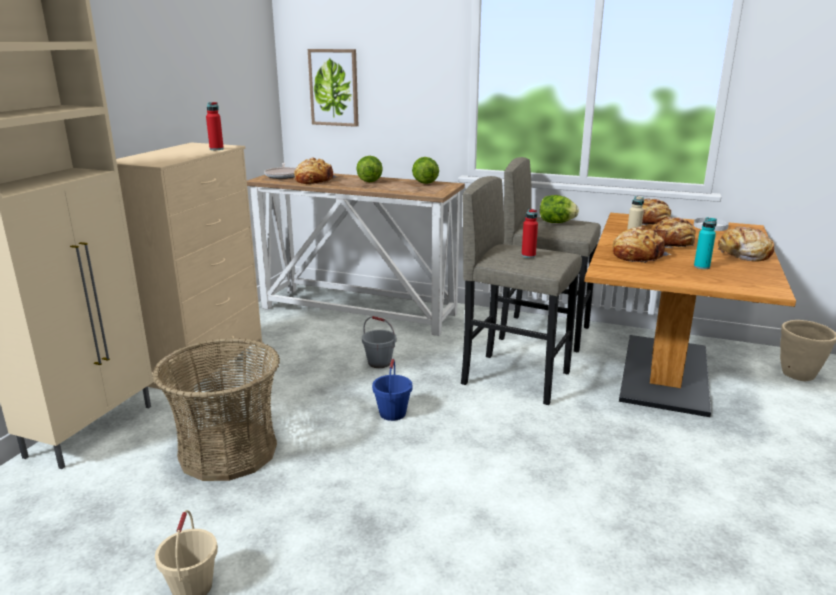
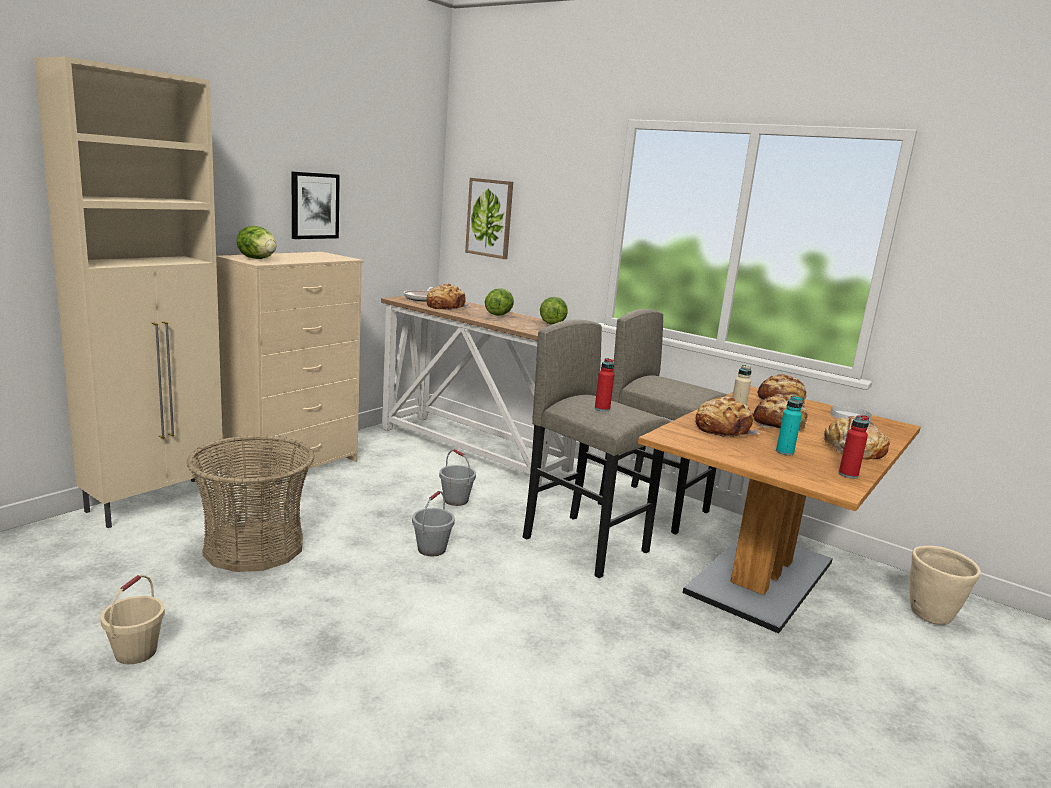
camera: 15 degrees right, 5 degrees down
red bottle [206,102,224,150] -> red bottle moved to [838,415,870,479]
blue bucket [372,359,412,421] -> grey bucket [412,491,455,556]
lettuce [540,195,579,223] -> lettuce moved to [236,226,276,259]
none -> picture [291,171,340,239]

